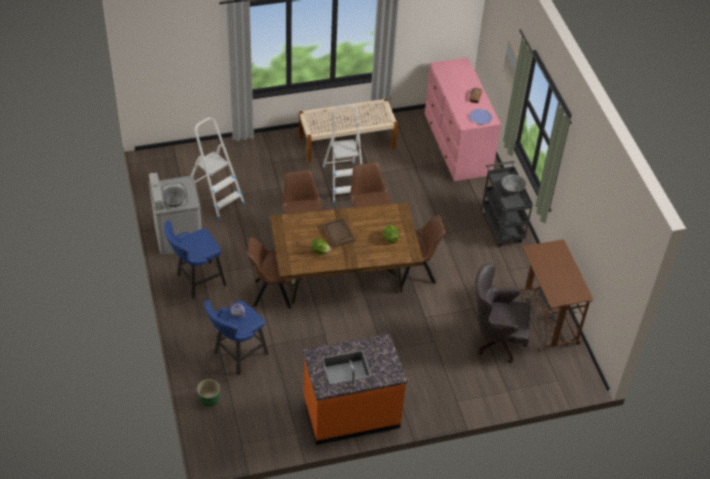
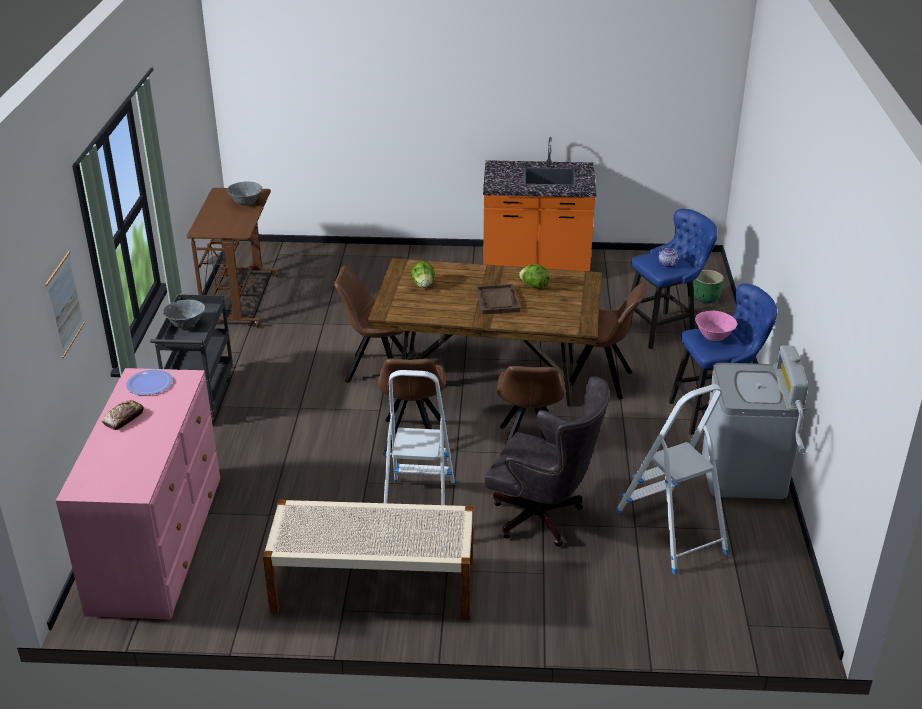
camera: 160 degrees left, 15 degrees down
grey bowl [162,186,187,207] -> grey bowl moved to [227,181,262,206]
grey office chair [475,263,530,363] -> grey office chair moved to [485,376,609,547]
none -> pink bowl [695,311,737,341]

